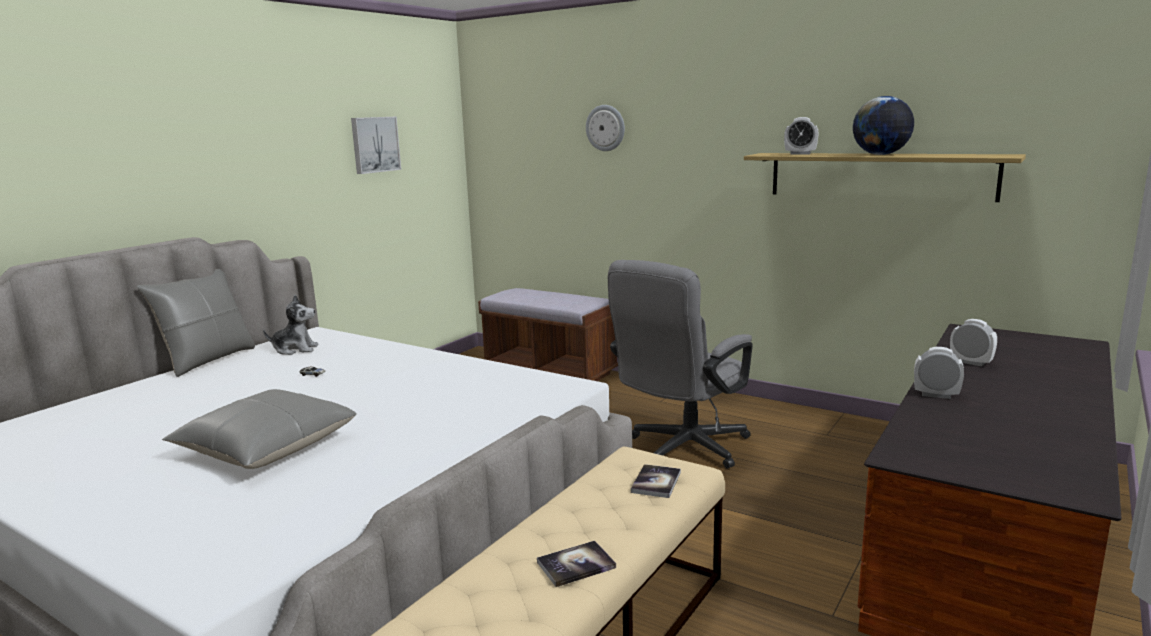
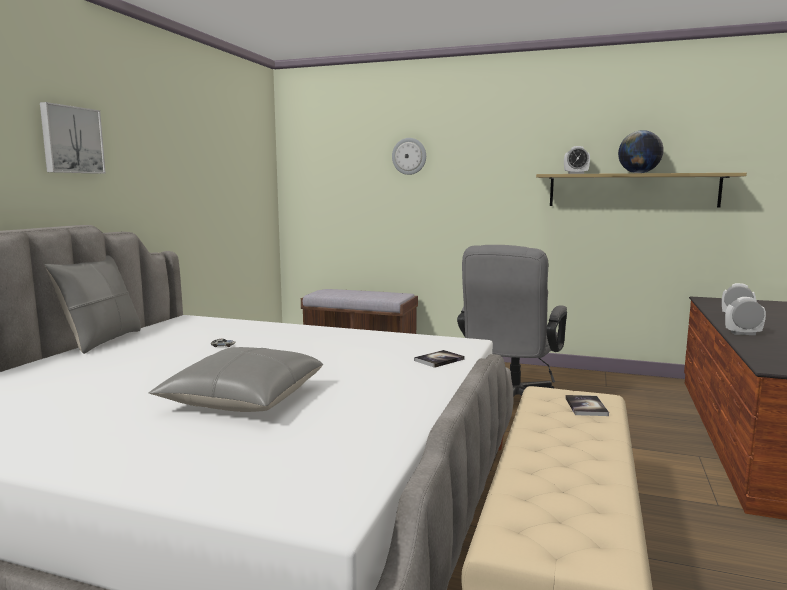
camera: 15 degrees left, 5 degrees down
plush toy [263,295,319,355] -> none
picture [351,117,401,174] -> picture moved to [40,102,106,174]
book [537,541,616,587] -> book moved to [414,350,464,368]

